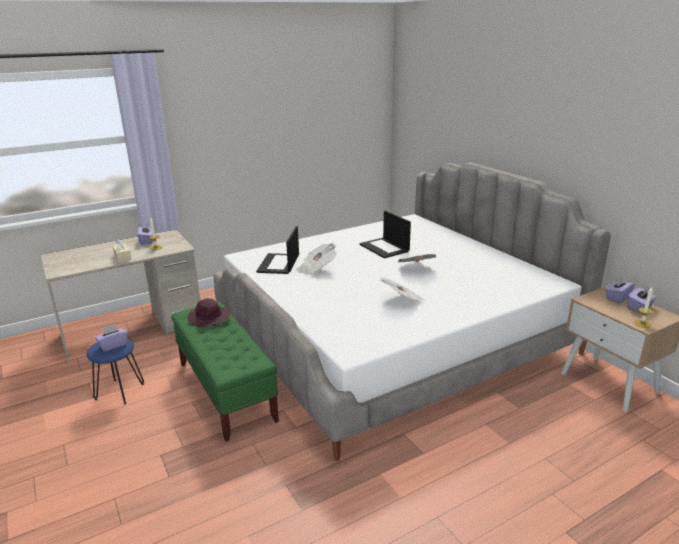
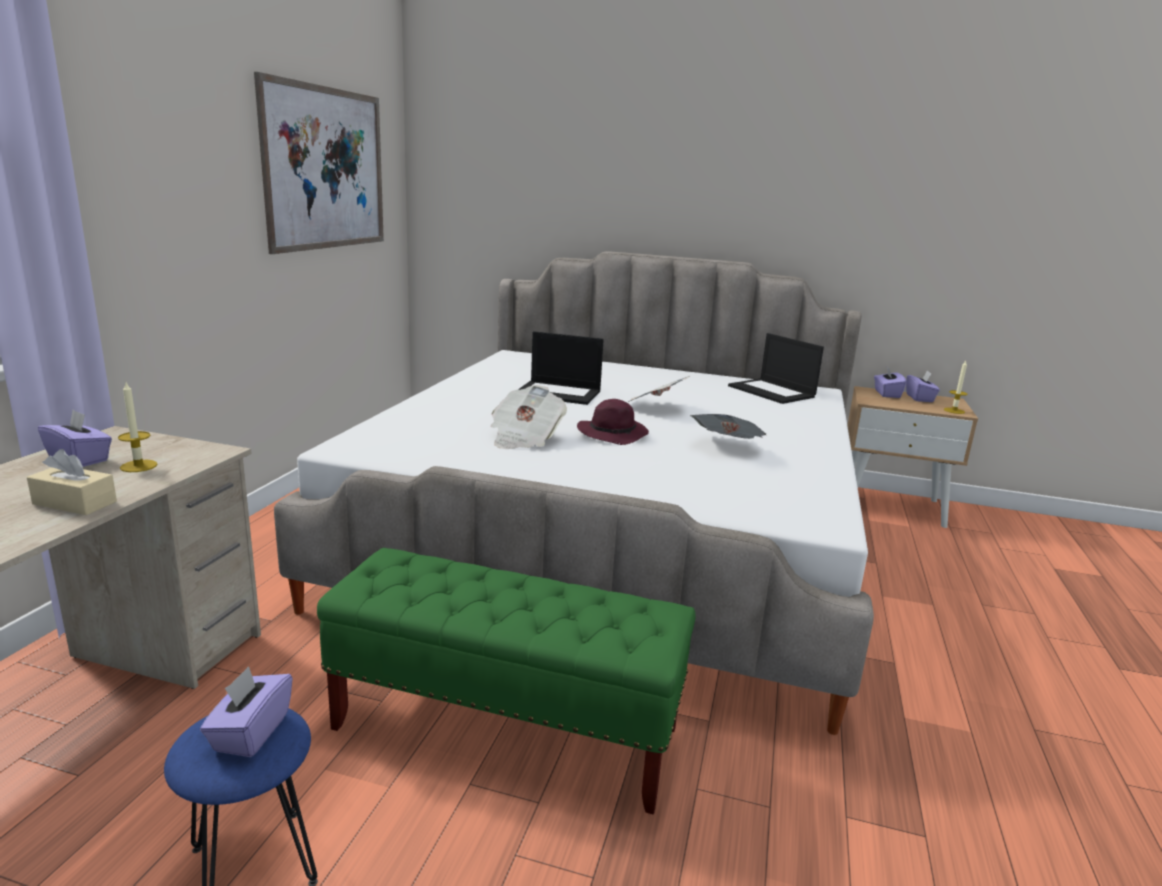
camera: 45 degrees left, 5 degrees down
purple hat [188,298,230,327] -> purple hat moved to [577,399,649,445]
laptop [256,226,299,274] -> laptop moved to [728,333,824,404]
none -> picture [254,72,384,254]

